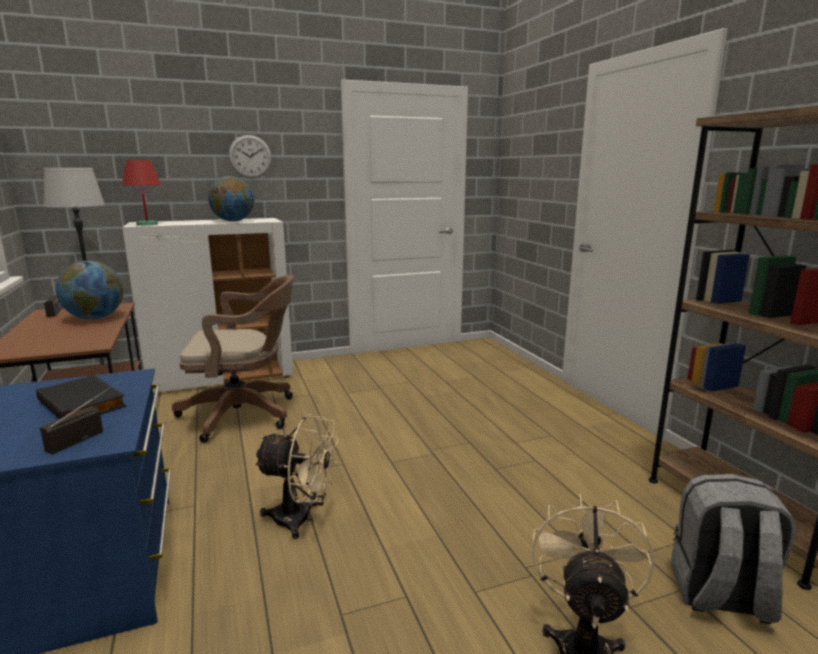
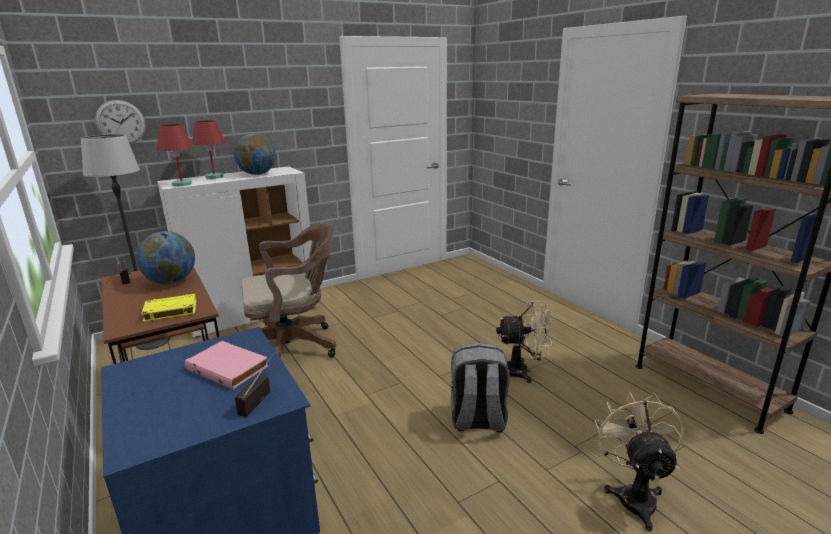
camera: 10 degrees left, 5 degrees up
black book [36,375,126,419] -> pink book [185,341,269,389]
wall clock [229,135,272,179] -> wall clock moved to [95,100,146,144]
beige fan [254,414,338,539] -> beige fan moved to [496,300,552,383]
grey backpack [671,474,796,624] -> grey backpack moved to [451,343,510,433]
none -> yellow book [141,294,196,322]
none -> red table lamp [192,120,225,179]

